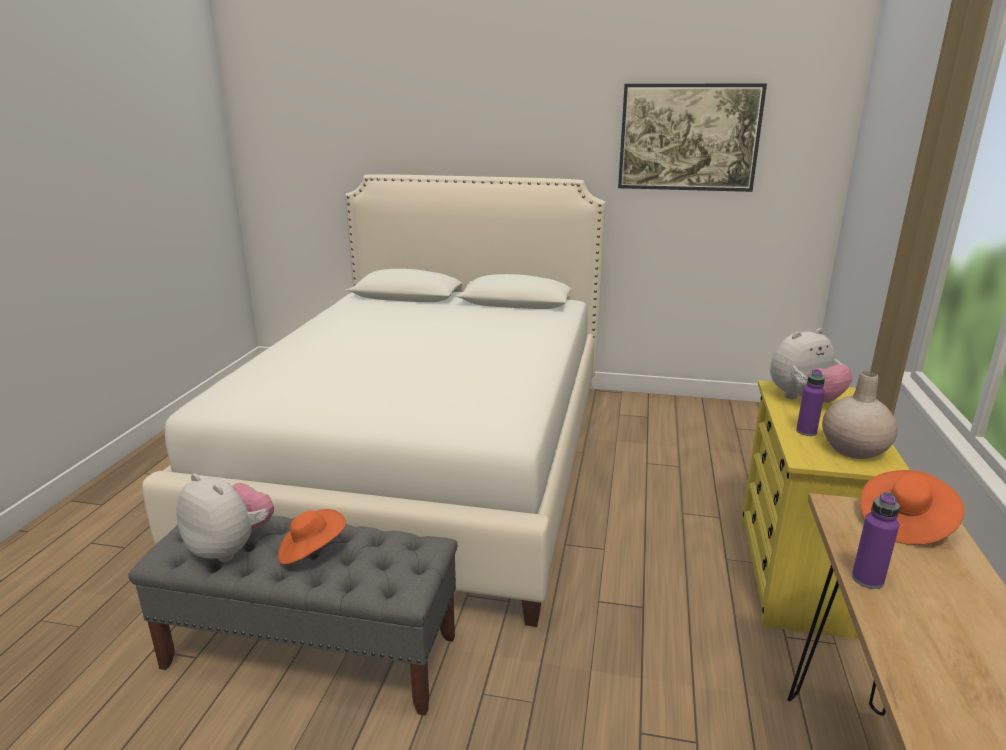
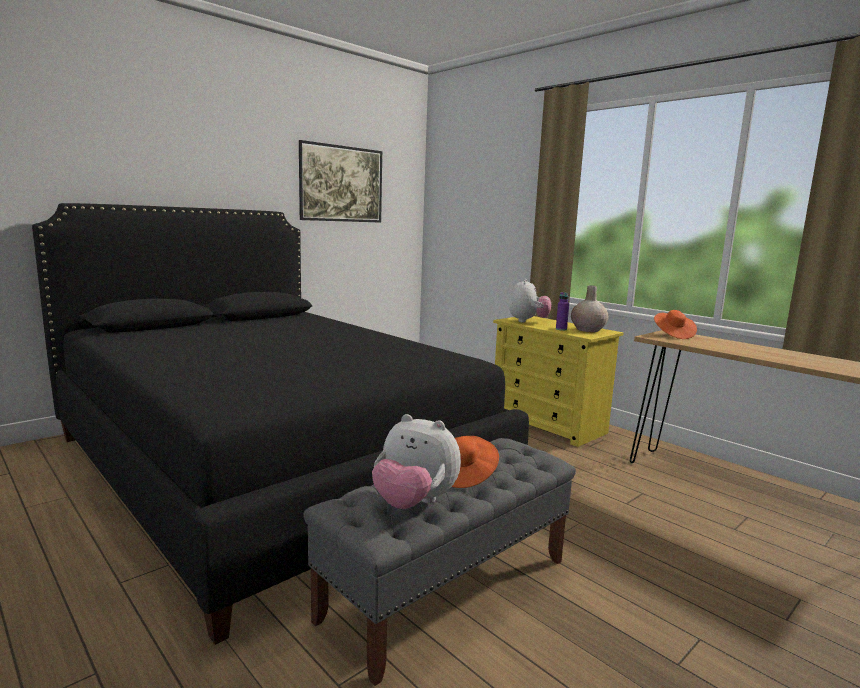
camera: 55 degrees left, 10 degrees down
white bed [142,174,606,627] -> black bed [32,203,529,645]
plush toy [176,473,274,562] -> plush toy turned 135 degrees counterclockwise [372,414,461,509]
purple bottle [852,492,900,589] -> none

